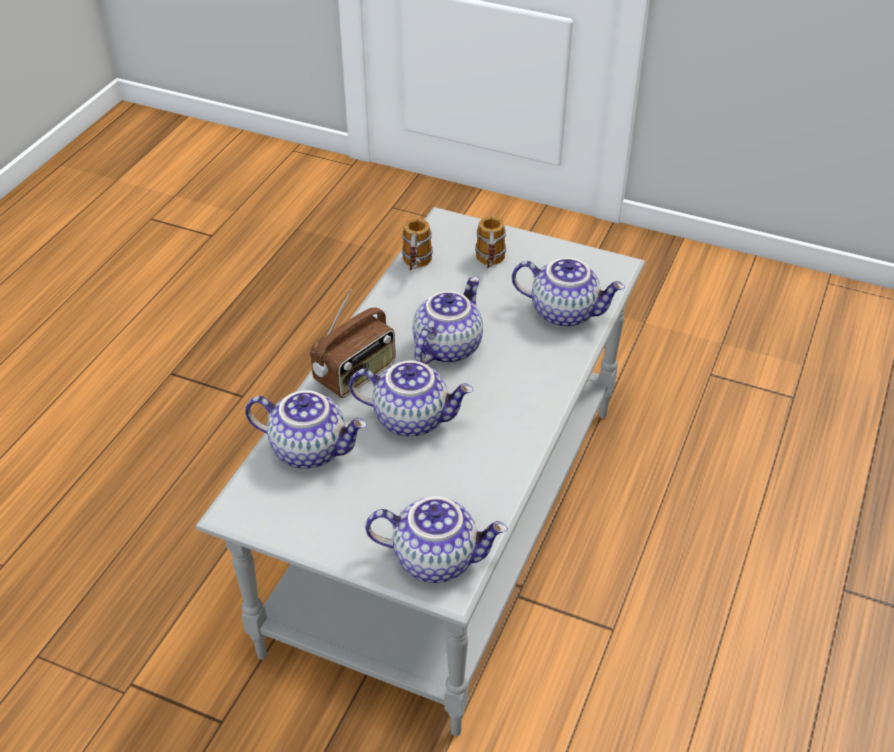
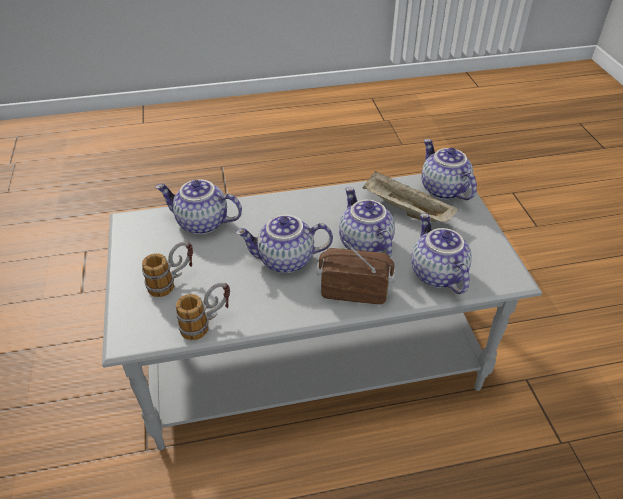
camera: 125 degrees left, 0 degrees up
teapot [512,258,625,328] -> teapot turned 60 degrees counterclockwise [155,179,242,235]
none -> beige tray [362,171,459,222]

